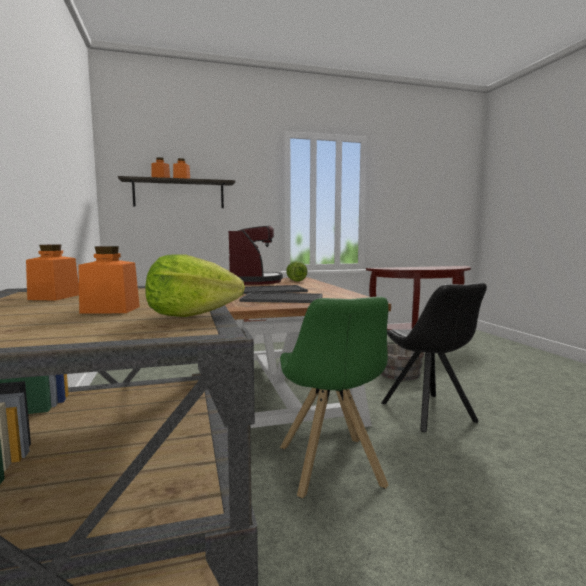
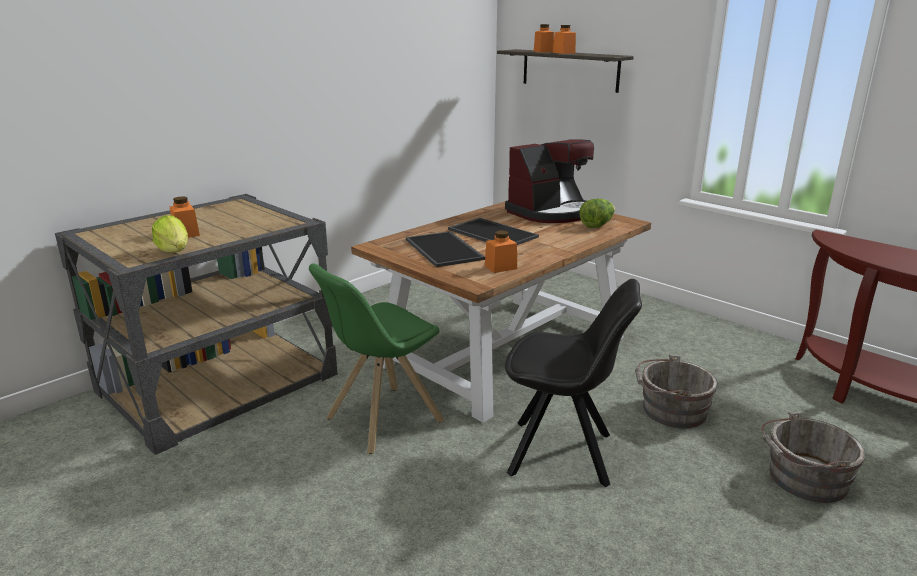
camera: 60 degrees right, 15 degrees up
orange jar [26,245,79,300] -> orange jar moved to [485,231,517,273]
black chair [382,283,487,432] -> black chair turned 120 degrees counterclockwise [505,279,642,487]
none -> grey bucket [762,412,865,503]

